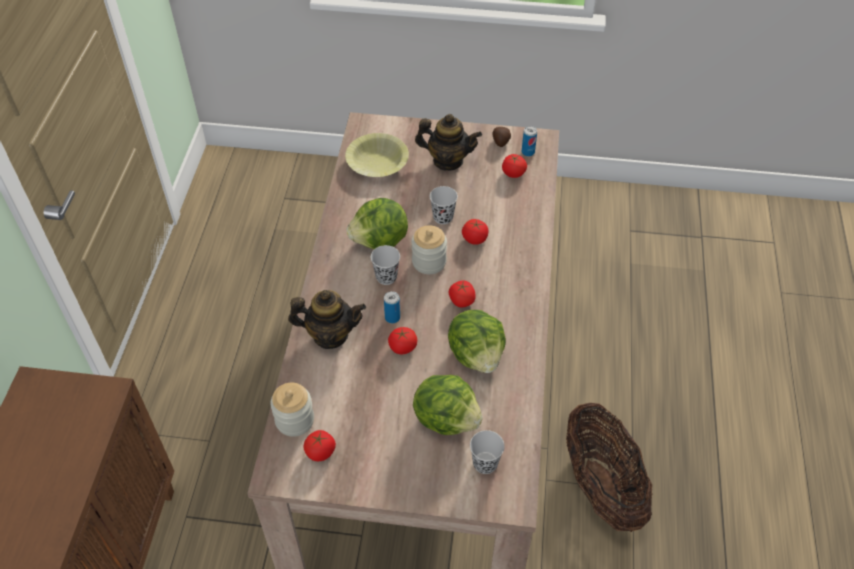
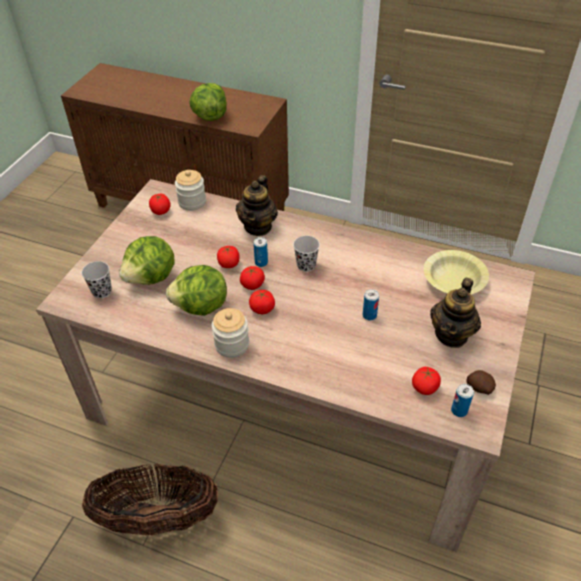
camera: 105 degrees right, 5 degrees down
lettuce [346,198,408,249] -> lettuce moved to [189,83,227,121]
jar [412,225,447,274] -> jar moved to [212,308,249,358]
black cup [430,186,458,224] -> can [363,289,379,321]
tomato [462,219,488,245] -> tomato moved to [240,266,265,290]

